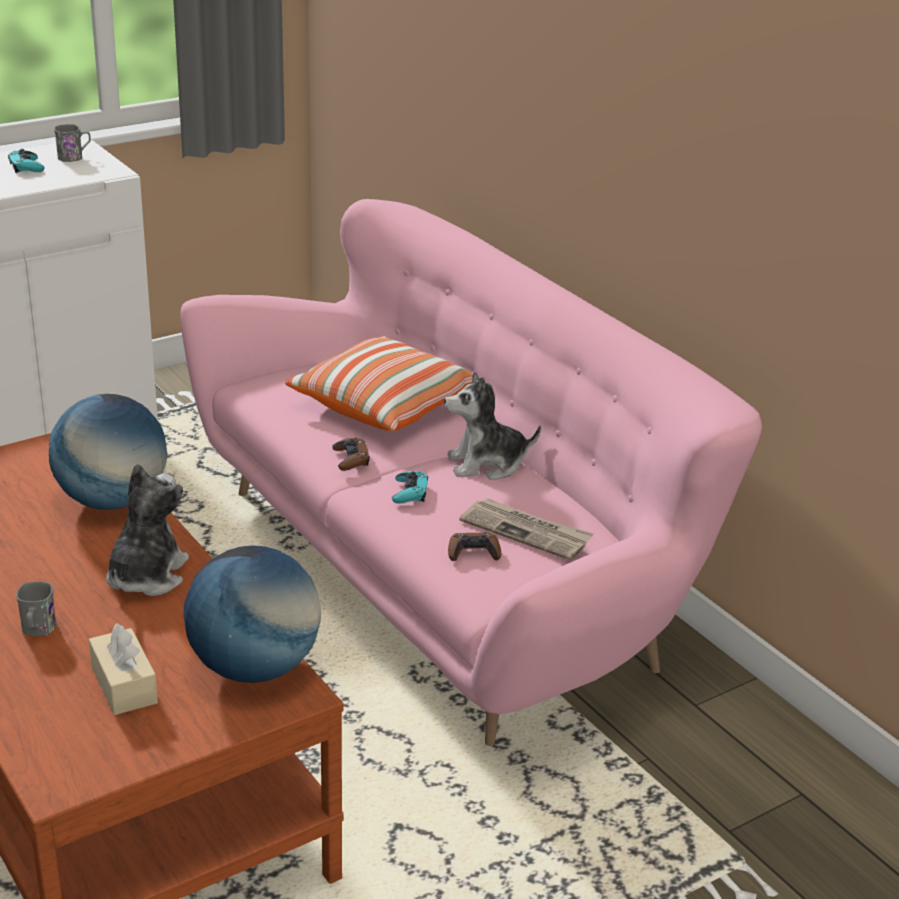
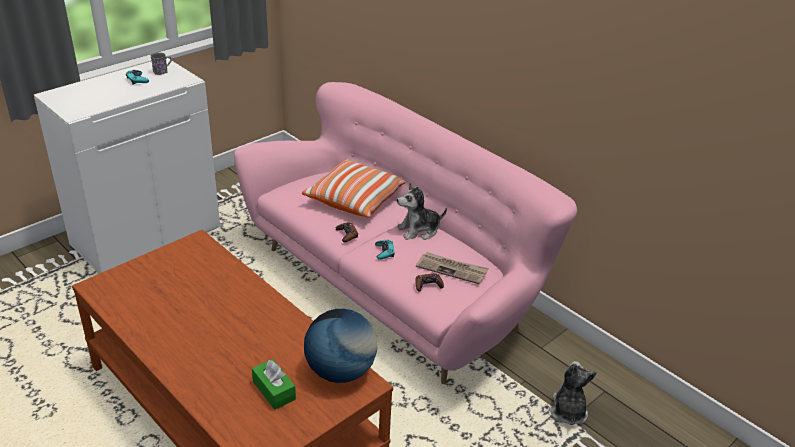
camera: 10 degrees left, 5 degrees up
grey mug [16,581,56,636] -> none
globe [49,394,167,510] -> none
beige tissue box [89,623,158,715] -> green tissue box [252,359,296,410]
plush toy [106,464,189,596] -> plush toy moved to [549,361,597,425]

